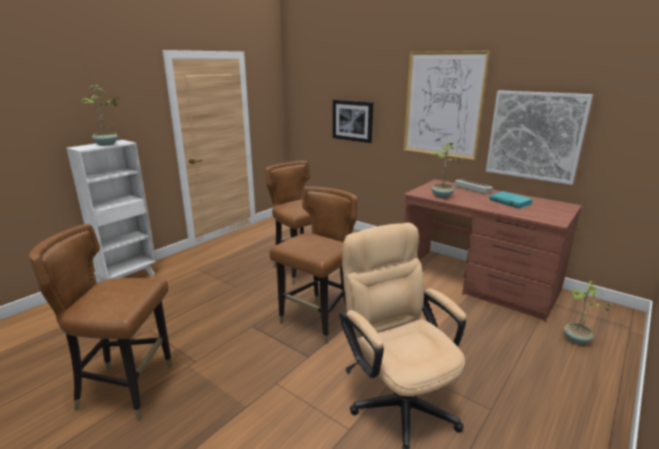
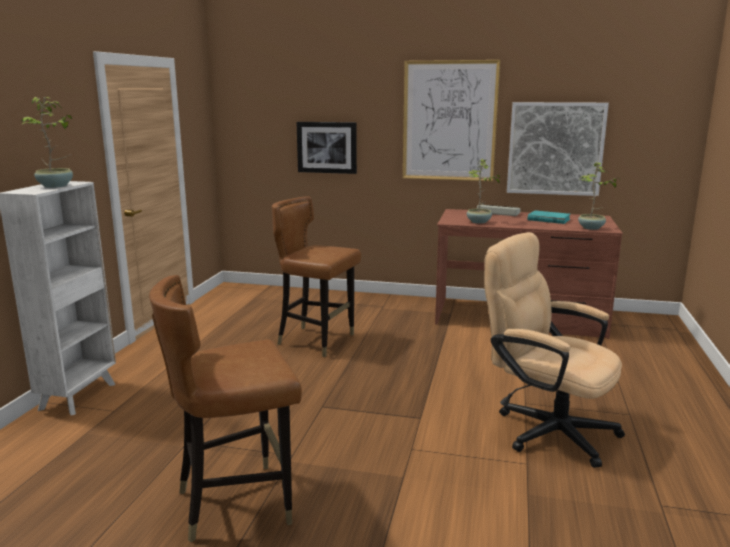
camera: 25 degrees left, 5 degrees down
brown chair [269,186,357,344] -> none
potted plant [564,281,614,344] -> potted plant moved to [578,162,617,230]

